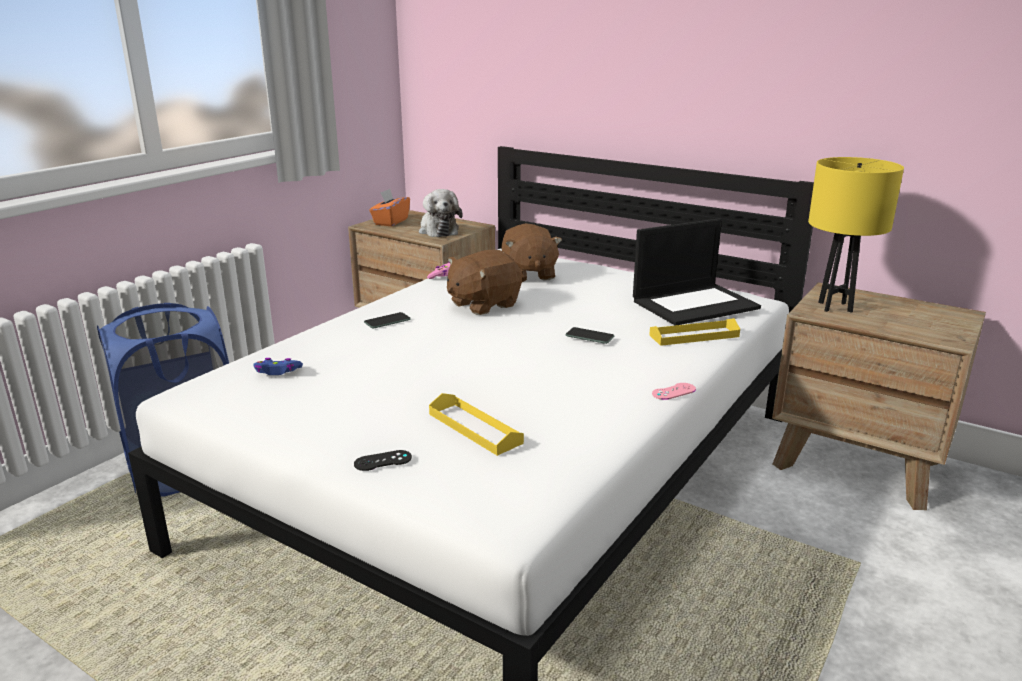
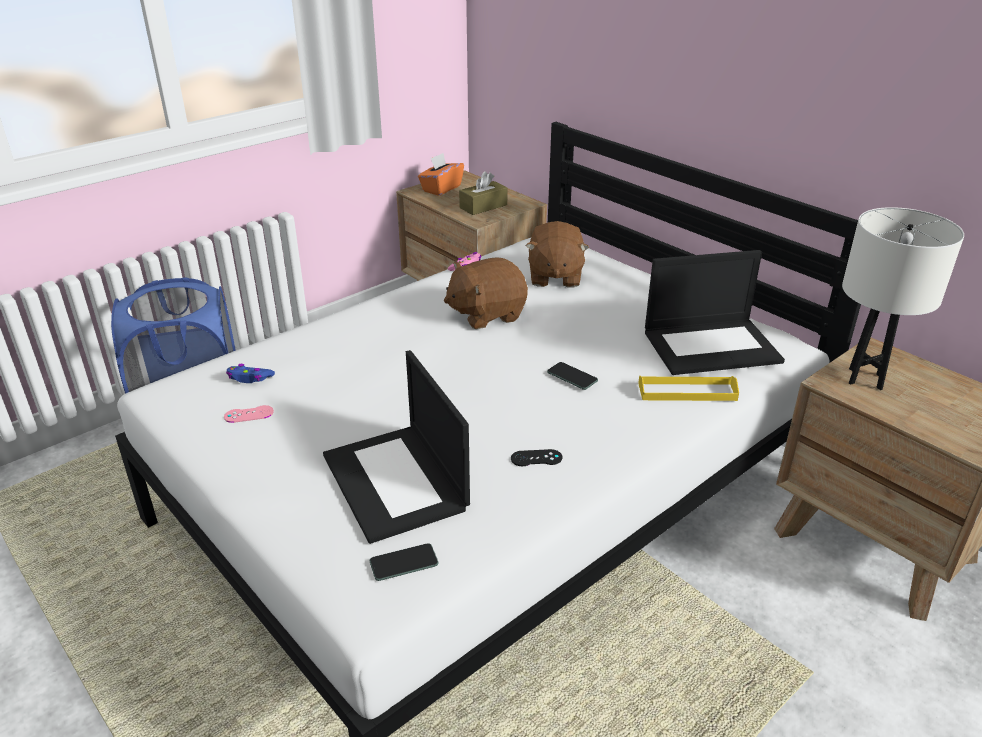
camera: 15 degrees right, 10 degrees up
black game controller [354,450,412,471] -> black game controller moved to [511,449,562,466]
phone [364,312,411,328] -> phone moved to [370,543,439,581]
plush toy [419,189,463,237] -> brown tissue box [459,171,507,215]
yellow tray [429,393,524,456] -> laptop [323,350,470,544]
pink game controller [652,383,696,400] -> pink game controller moved to [224,405,274,423]
yellow table lamp [808,157,904,313] -> white table lamp [842,207,964,390]

